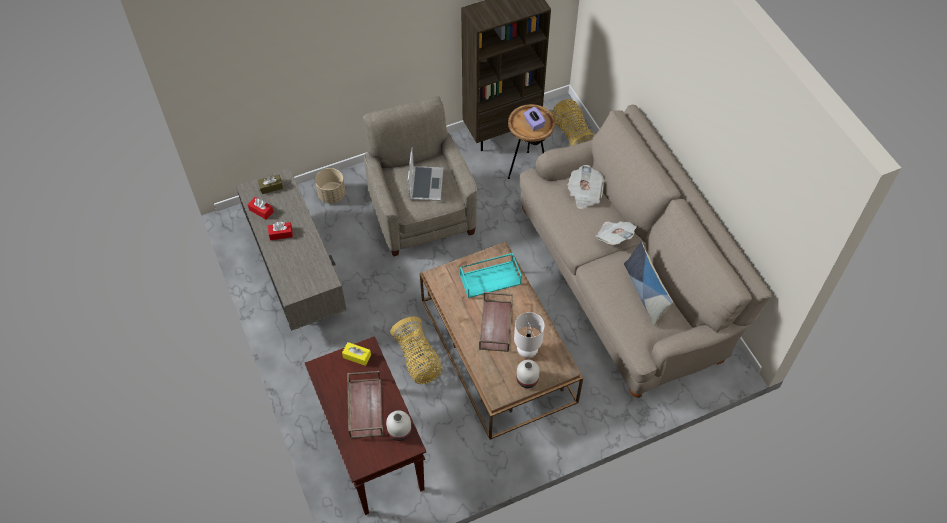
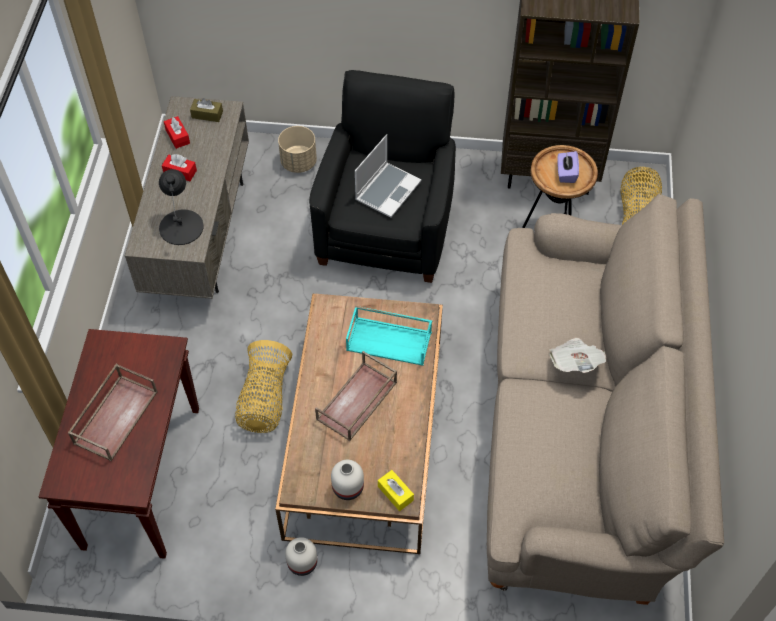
camera: 30 degrees right, 0 degrees up
yellow tissue box [342,342,371,366] -> yellow tissue box moved to [378,470,414,511]
beige armchair [363,96,477,257] -> black armchair [309,70,456,283]
white vase [386,410,412,441] -> white vase moved to [285,537,317,576]
white table lamp [514,312,544,358] -> none
newspaper [567,165,604,209] -> none
pillow [624,241,673,326] -> none
none -> black table lamp [159,169,204,245]

